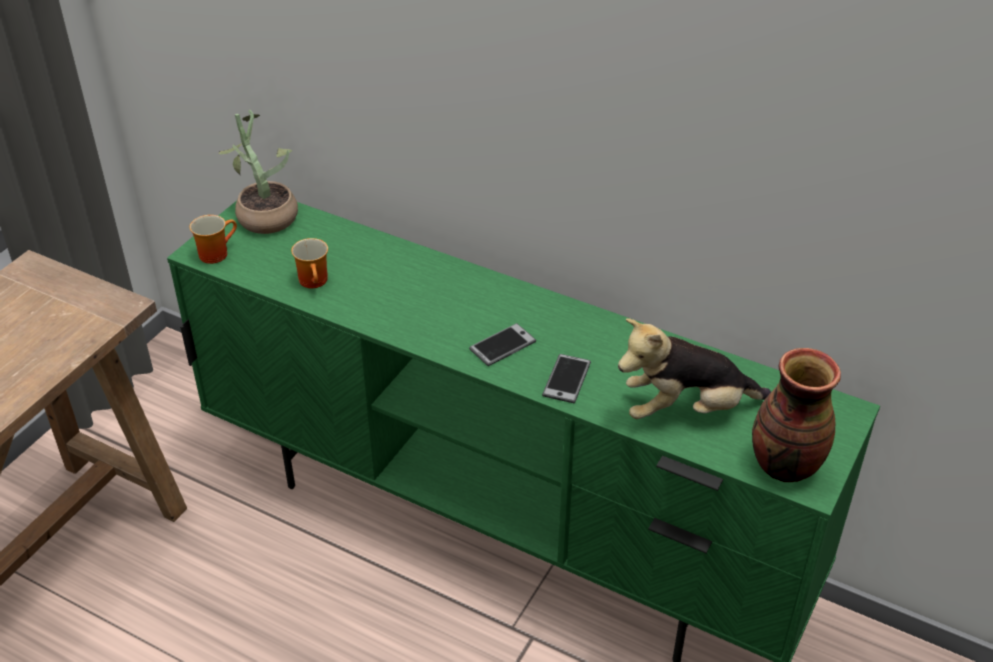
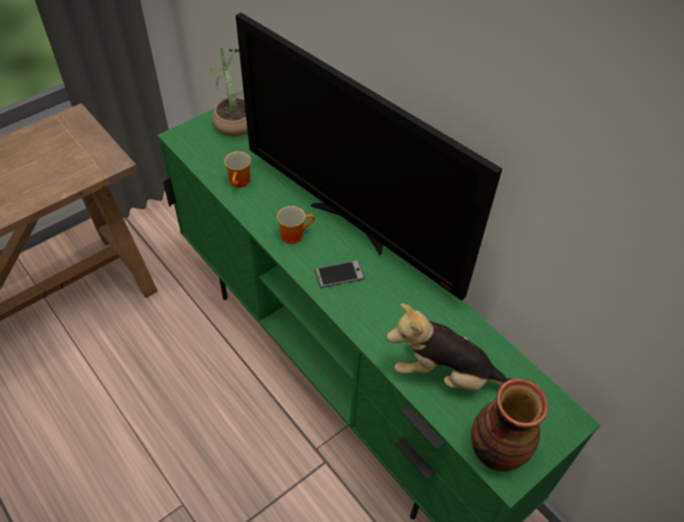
camera: 20 degrees right, 10 degrees up
mug [189,215,237,264] -> mug moved to [277,206,315,244]
phone [542,354,591,403] -> none
none -> television [236,13,502,301]

